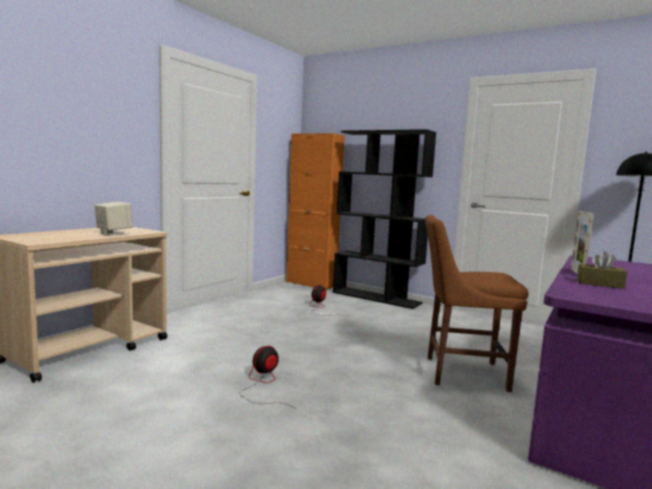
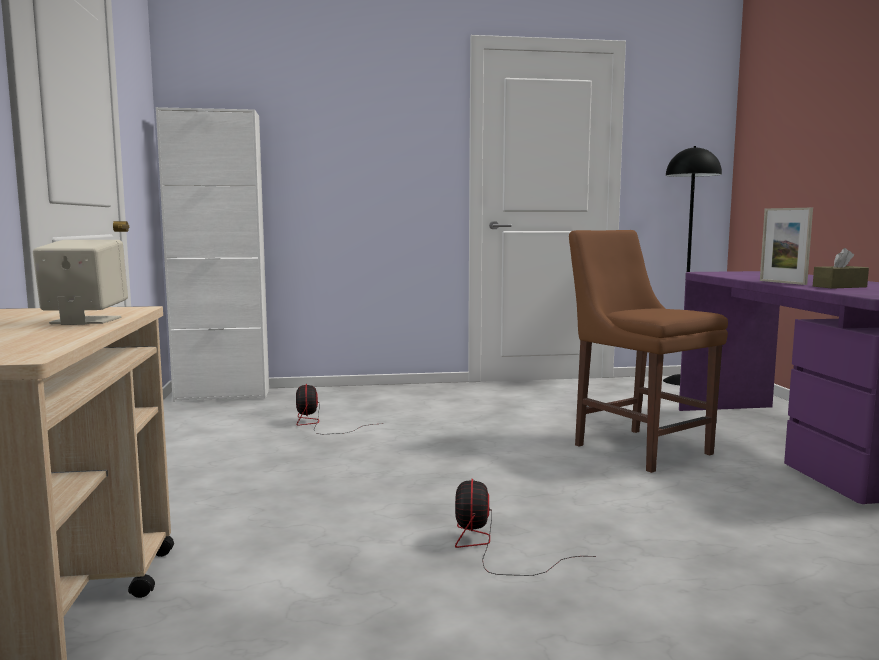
camera: 40 degrees left, 0 degrees up
orange cabinet [286,133,344,290] -> white cabinet [156,107,269,402]
black bookcase [333,129,436,309] -> none
brown chair [425,215,529,392] -> brown chair turned 90 degrees clockwise [569,230,728,473]

